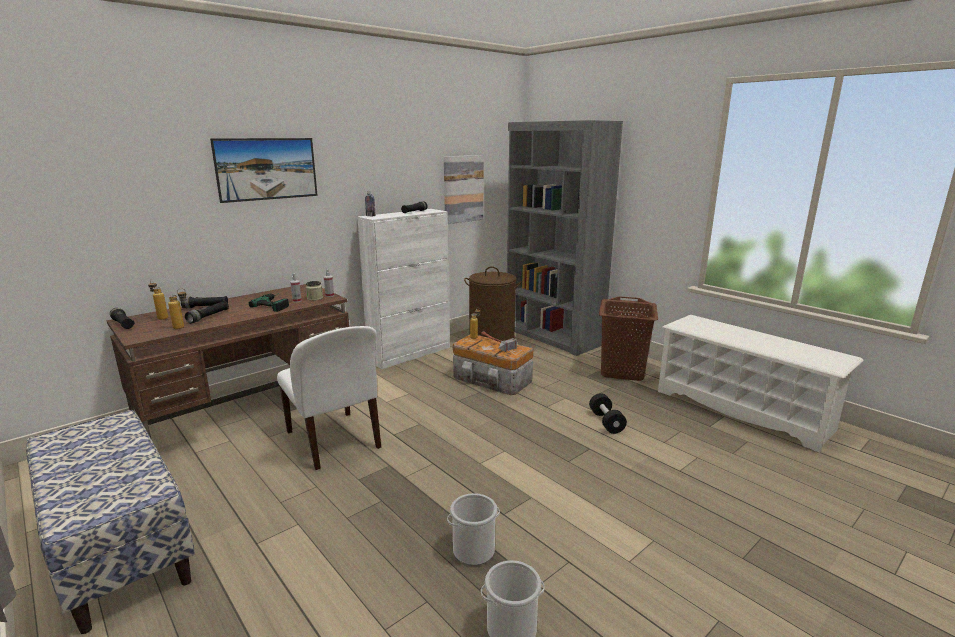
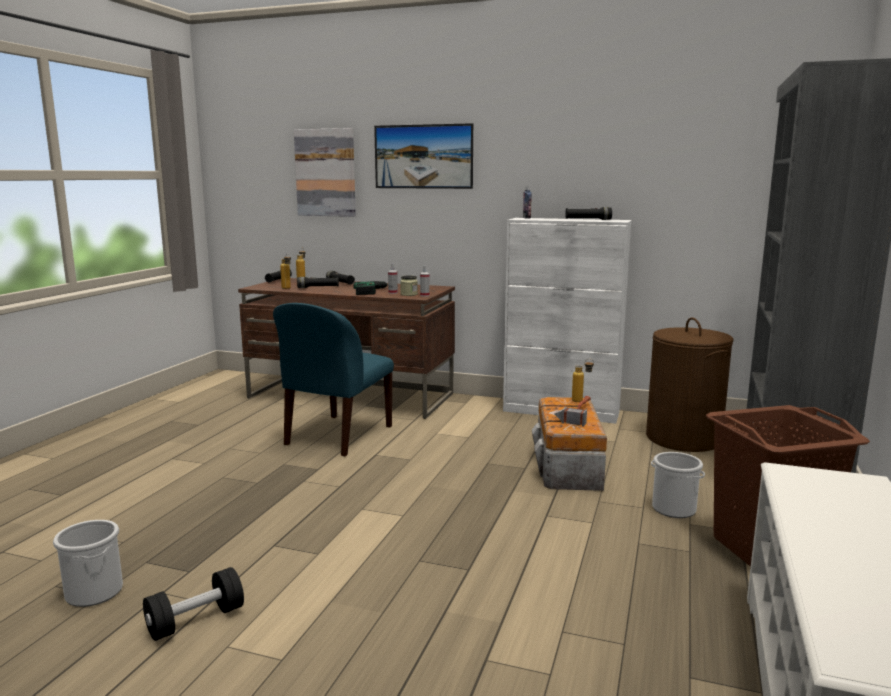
camera: 60 degrees right, 5 degrees down
bench [26,410,195,634] -> none
white chair [277,326,381,470] -> blue chair [273,303,394,456]
picture [444,155,484,224] -> picture moved to [294,128,356,217]
bucket [447,493,500,565] -> bucket moved to [651,452,705,518]
black dumbbell [589,393,627,434] -> black dumbbell moved to [143,567,244,641]

